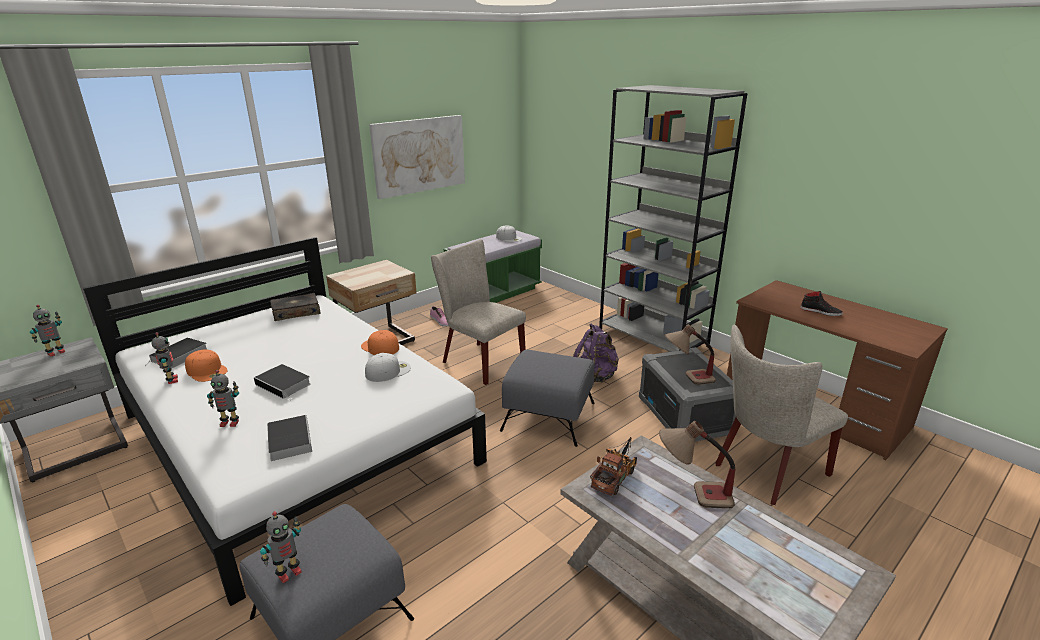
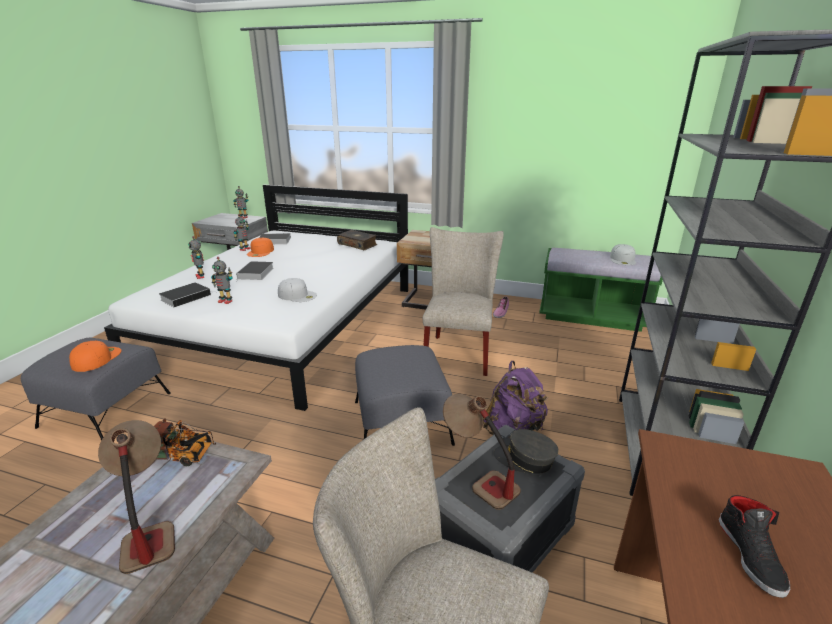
camera: 60 degrees right, 0 degrees up
toy robot [260,511,302,583] -> toy robot moved to [211,257,233,304]
orange cap [361,330,399,355] -> orange cap moved to [69,341,122,372]
picture [369,115,465,199] -> none
none -> grey cap [494,429,559,474]

